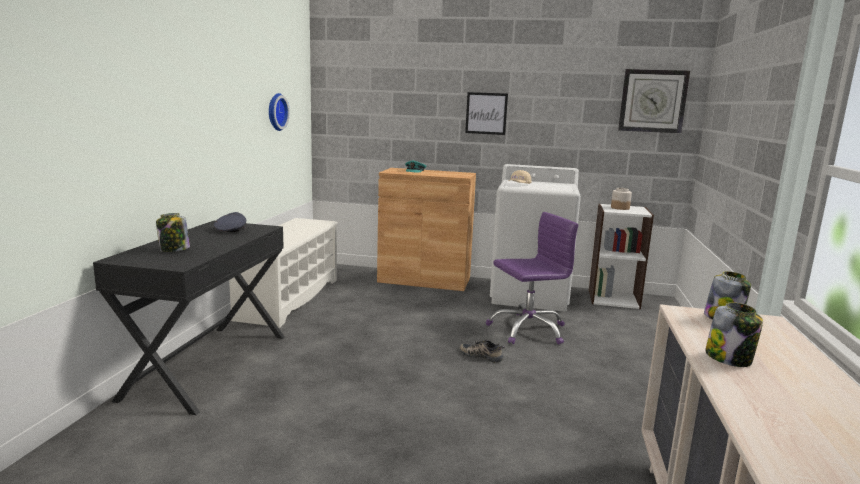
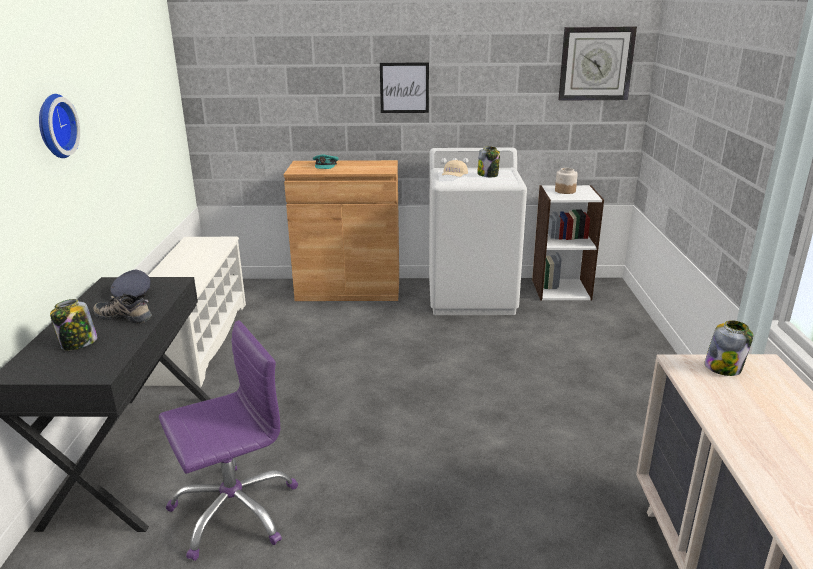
camera: 10 degrees left, 10 degrees up
wall clock [269,93,290,131] -> wall clock moved to [39,94,80,158]
shoe [460,340,505,363] -> shoe moved to [93,294,152,324]
purple office chair [486,212,578,344] -> purple office chair moved to [159,320,298,561]
jar [705,302,763,367] -> jar moved to [477,146,500,177]

